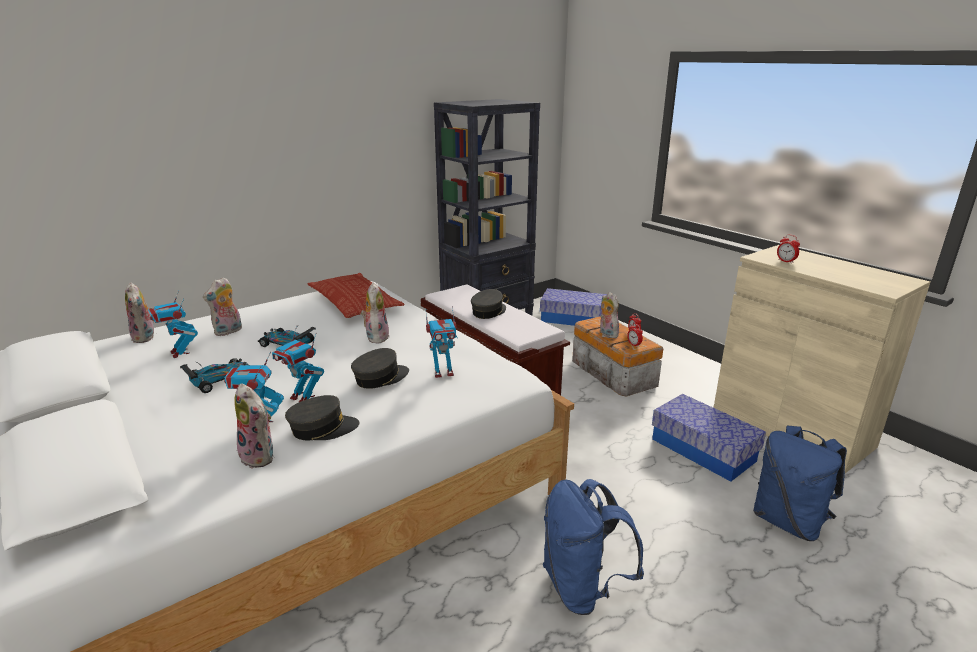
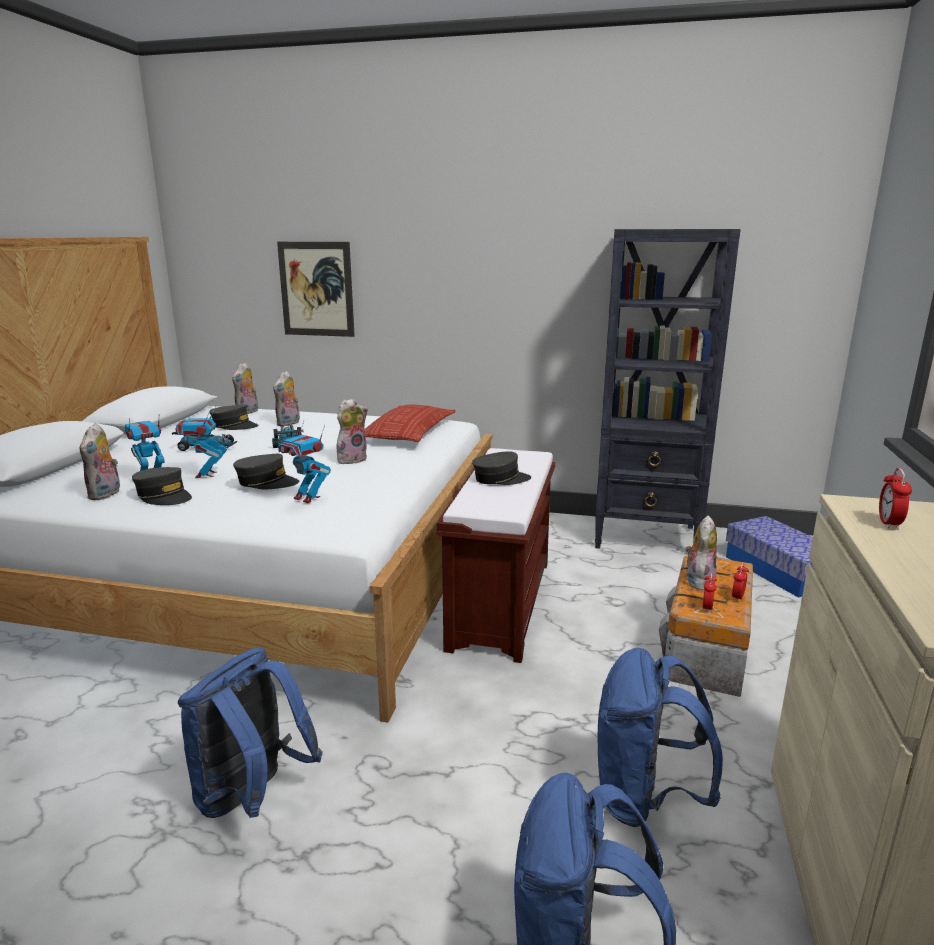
camera: 50 degrees right, 5 degrees down
toy robot [148,290,198,358] -> grey cap [209,404,259,430]
plush toy [203,277,242,336] -> plush toy turned 60 degrees counterclockwise [273,371,300,426]
storage box [652,394,766,481] -> blue backpack [598,648,723,827]
none -> picture [277,242,355,337]

